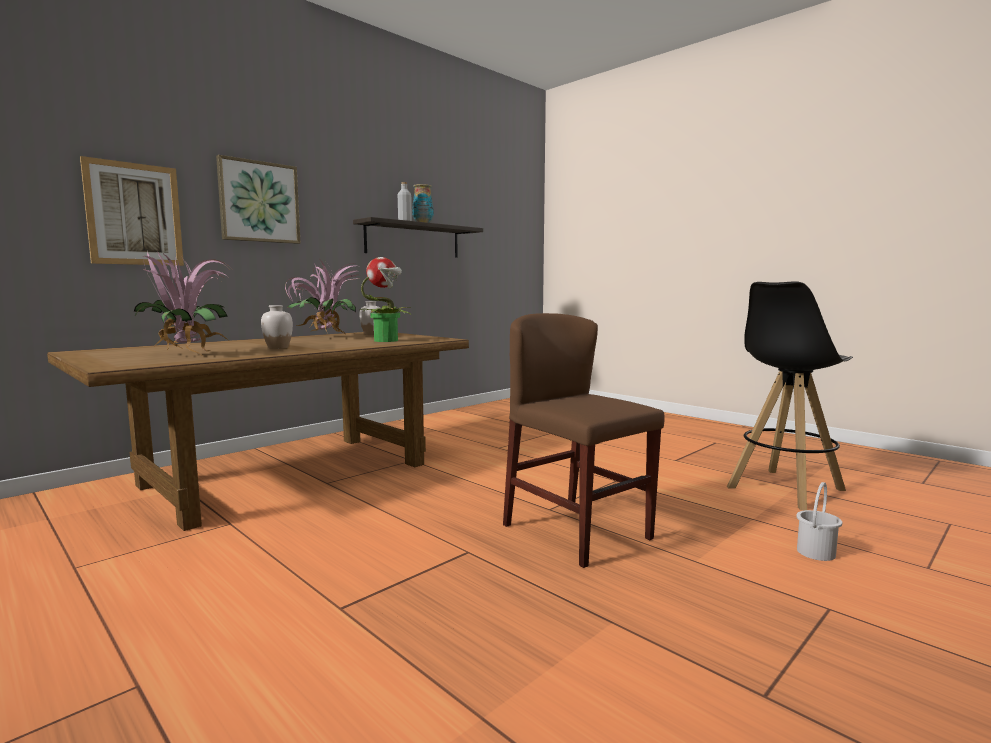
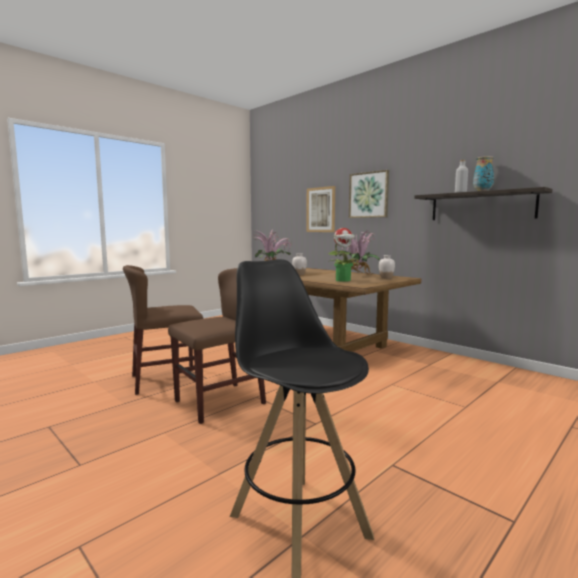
camera: 90 degrees right, 0 degrees up
white bucket [796,482,843,561] -> none
none -> brown chair [123,265,203,395]

